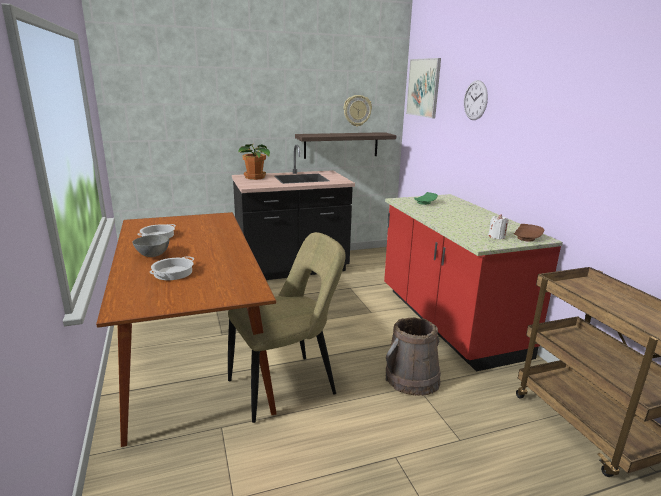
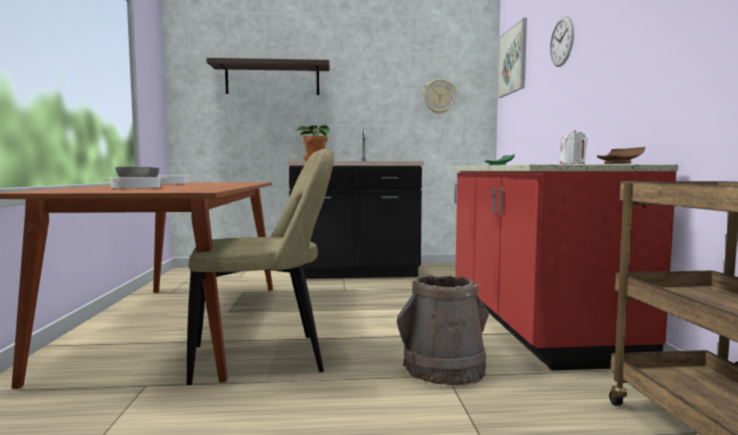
camera: 15 degrees right, 15 degrees down
shelf [295,132,397,159] -> shelf moved to [207,58,330,95]

